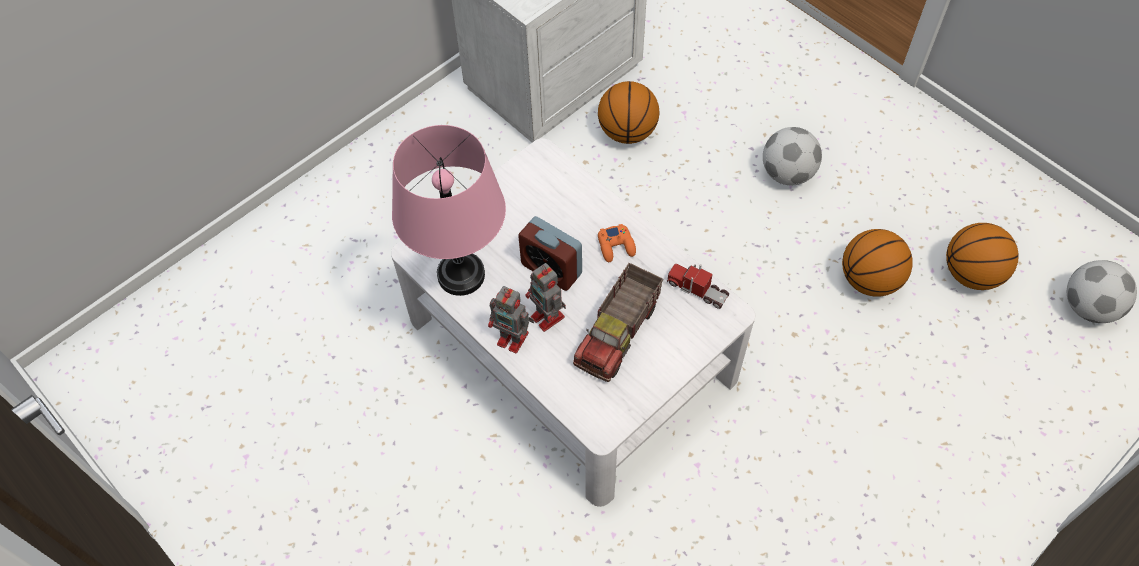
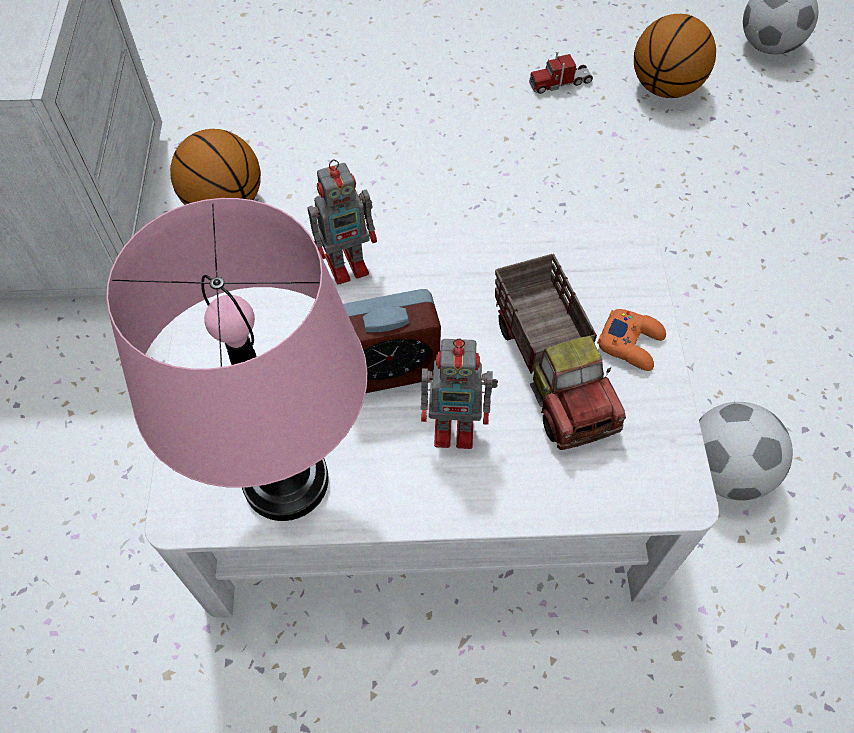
camera: 50 degrees left, 0 degrees up
toy robot [488,286,534,353] -> toy robot moved to [308,159,377,285]
orange game controller [598,224,636,262] -> orange game controller moved to [597,309,666,371]
toy truck [667,264,729,309] -> toy truck moved to [529,52,593,94]
football [763,127,822,185] -> football moved to [699,402,793,500]
basketball [842,229,913,297] -> none

